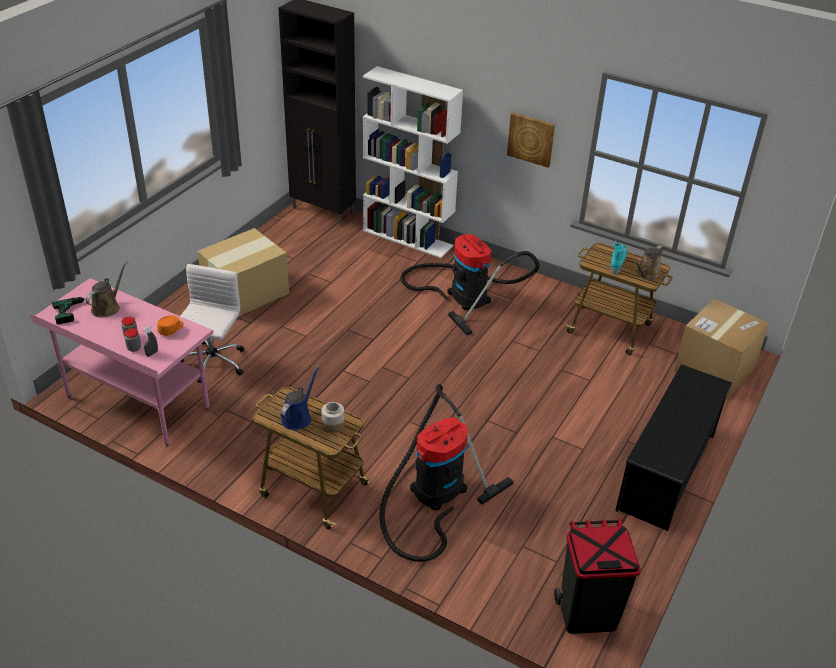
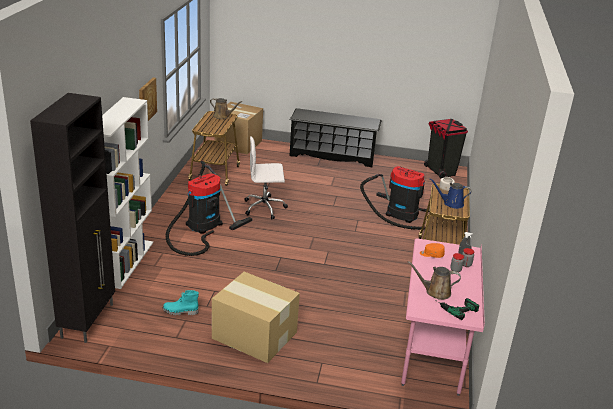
camera: 110 degrees left, 10 degrees down
white office chair [180,264,244,383] -> white office chair moved to [244,136,288,219]
turquoise boot [610,241,627,274] -> turquoise boot moved to [162,290,199,315]

